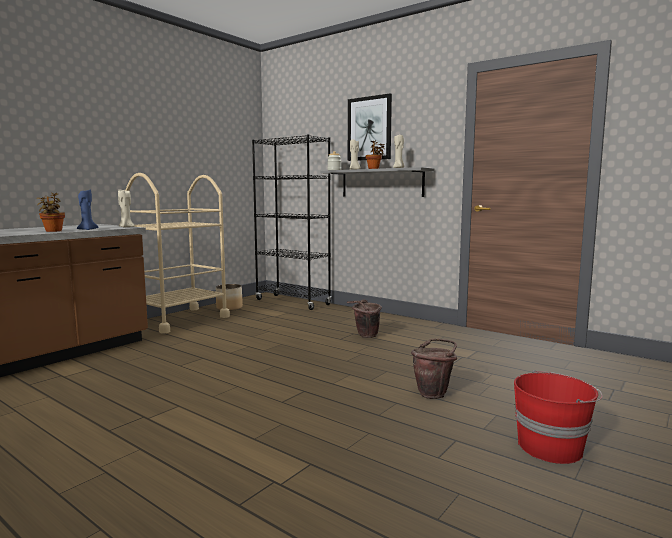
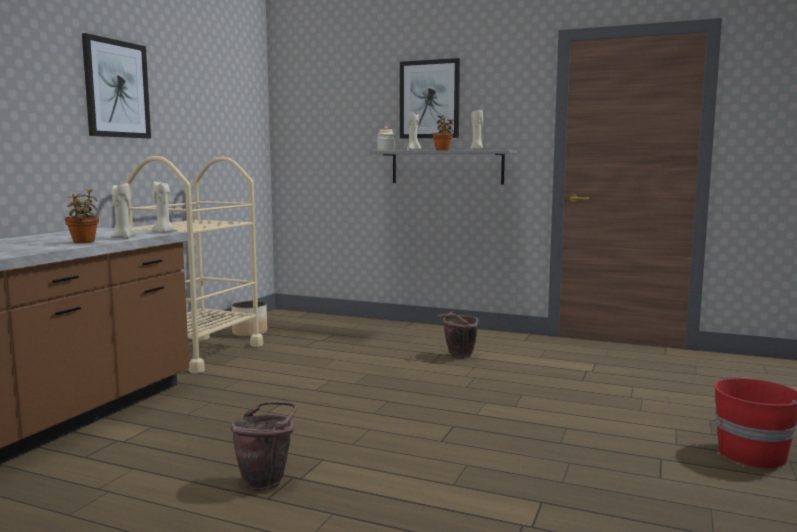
camera: 15 degrees left, 0 degrees up
blue candle [77,189,98,230] -> beige candle [111,181,136,239]
black bookcase [252,134,331,310] -> none
brown bucket [411,339,457,399] -> brown bucket moved to [231,401,297,491]
none -> picture [82,33,151,138]

